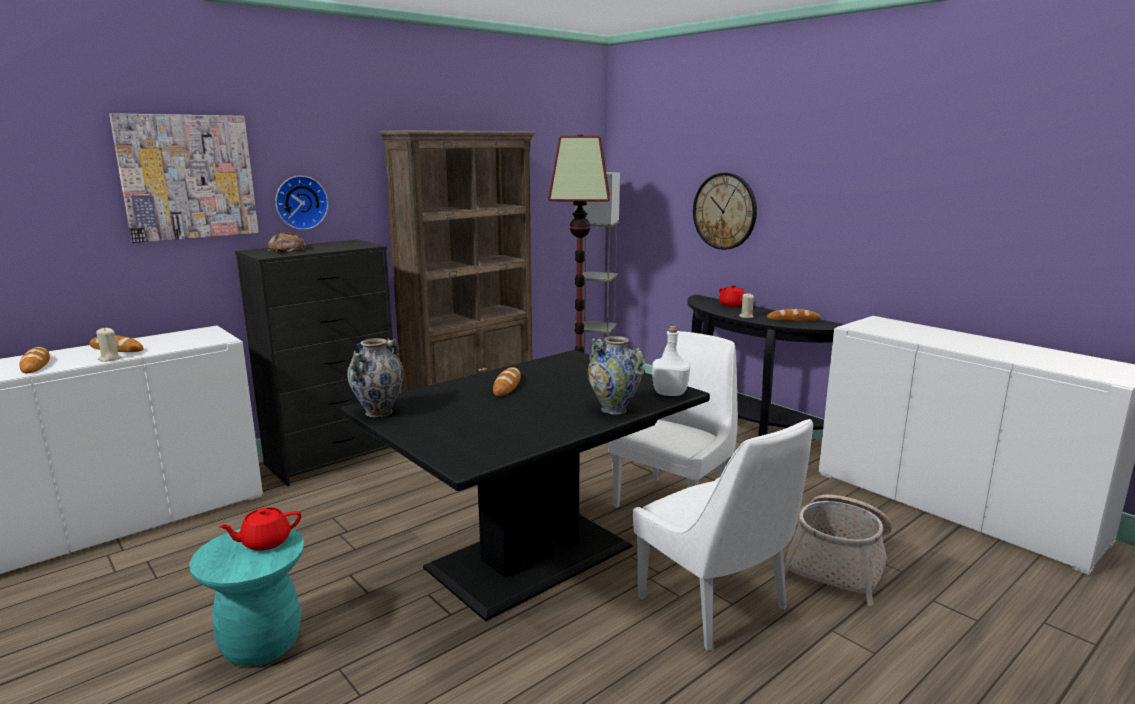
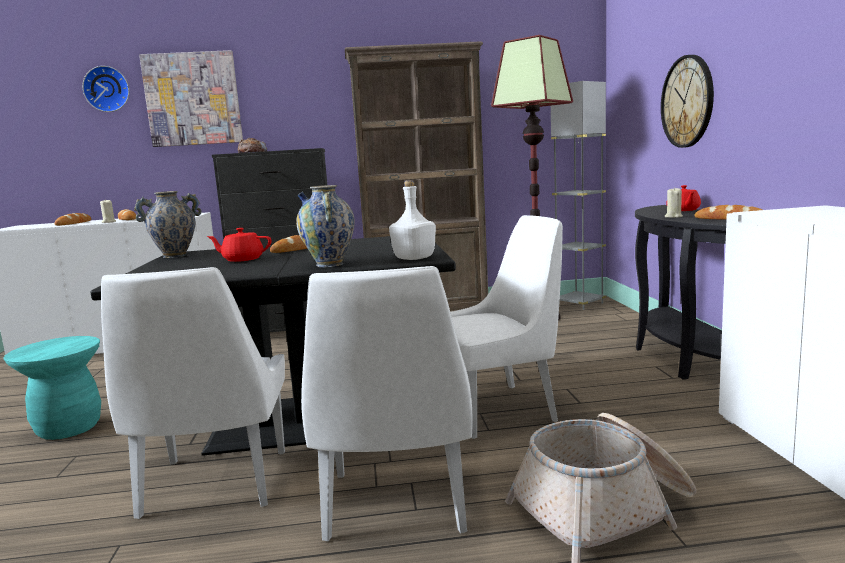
camera: 35 degrees right, 5 degrees down
red teapot [218,508,301,551] -> red teapot moved to [207,228,272,262]
wall clock [275,176,328,230] -> wall clock moved to [82,66,129,112]
none -> white chair [101,267,285,519]

